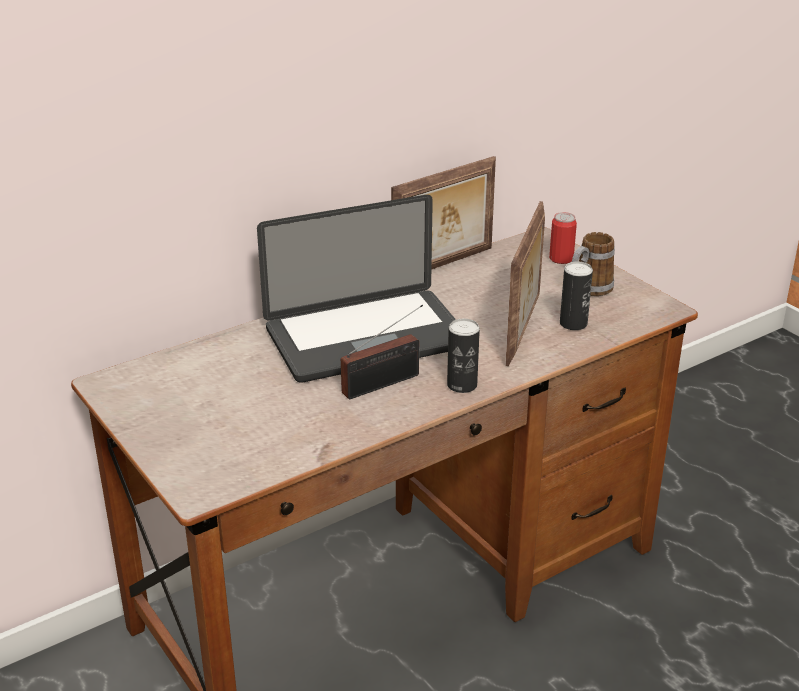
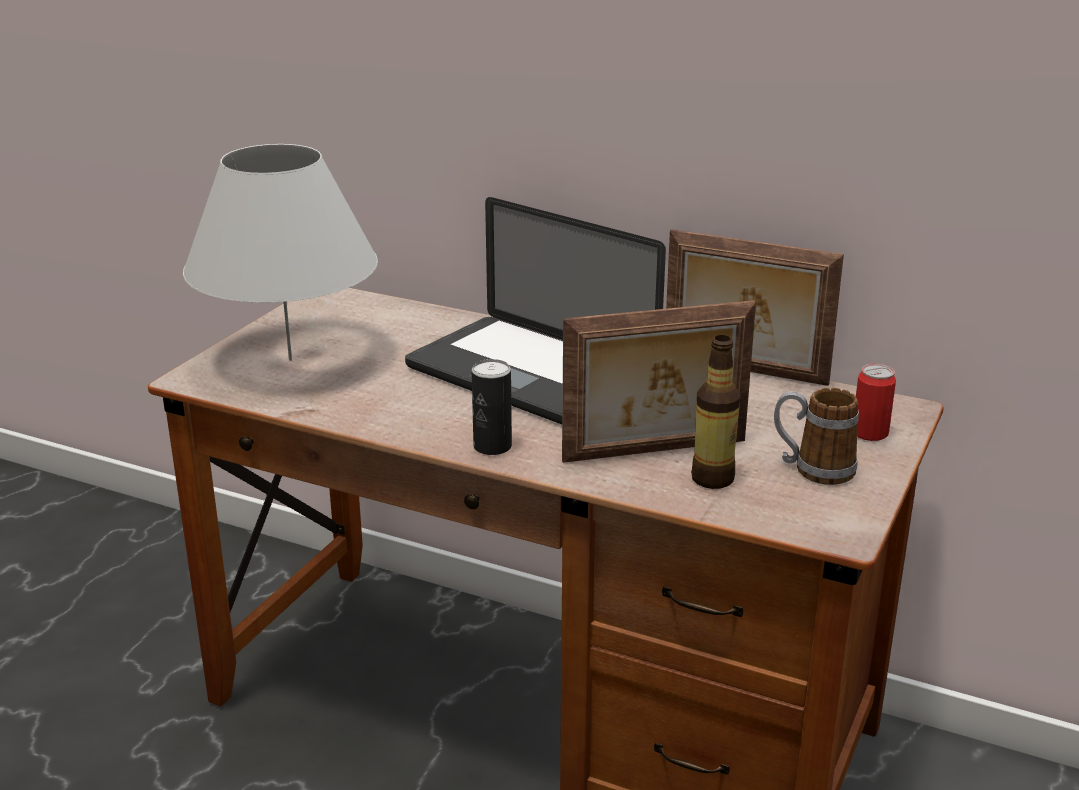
camera: 60 degrees right, 5 degrees down
radio [341,305,423,399] -> none
can [560,261,593,330] -> bottle [691,335,740,489]
none -> white table lamp [183,144,378,361]

